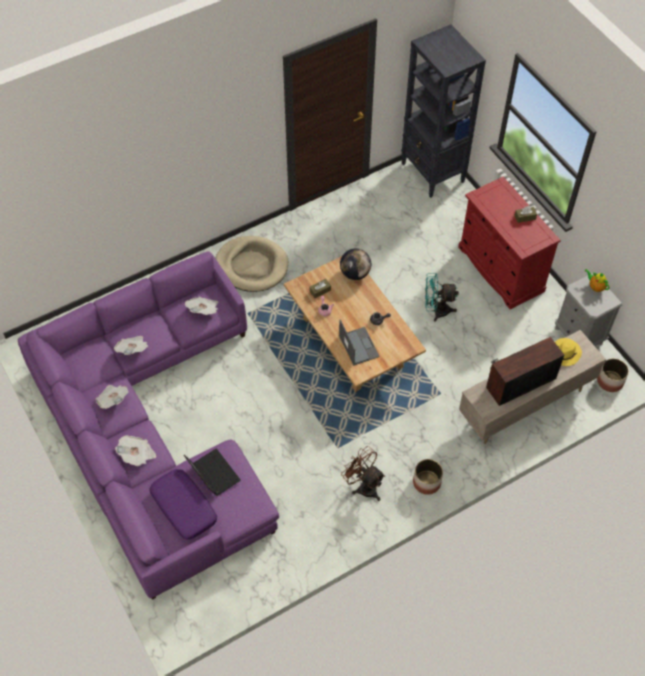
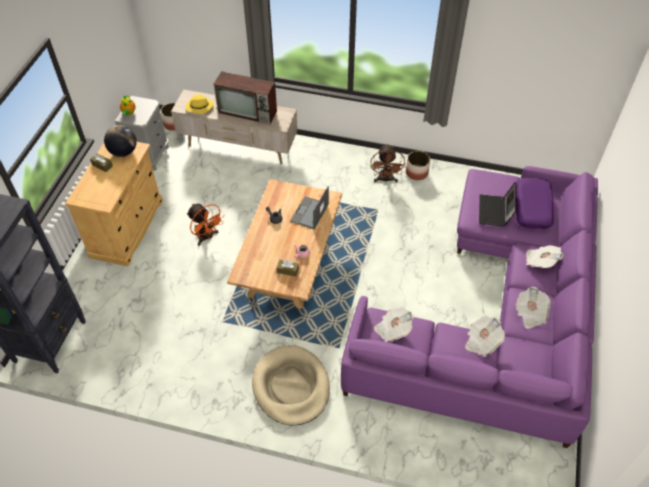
camera: 135 degrees left, 5 degrees down
globe [340,249,371,280] -> globe moved to [104,125,137,157]
planter [413,459,443,495] -> planter moved to [406,151,430,180]
turquoise fan [425,273,459,322] -> orange fan [187,204,225,246]
red cabinet [458,177,561,309] -> beige cabinet [65,142,163,266]

